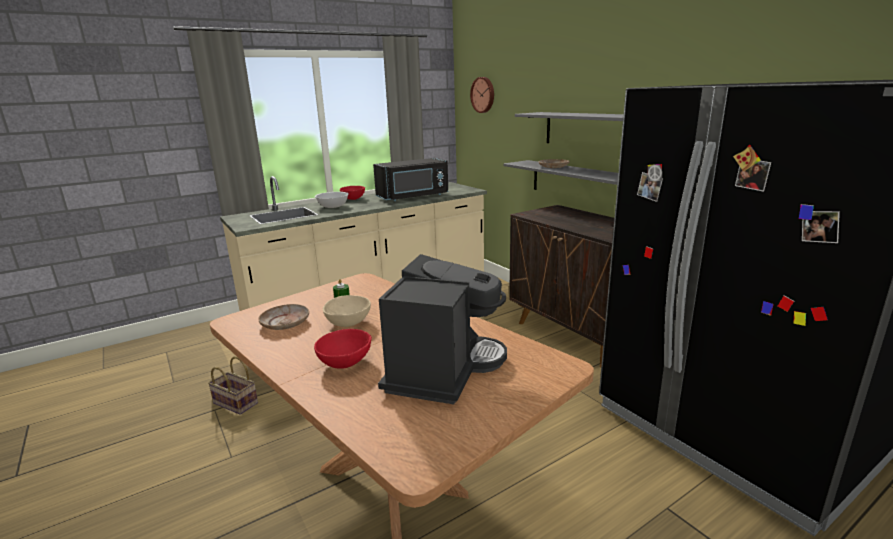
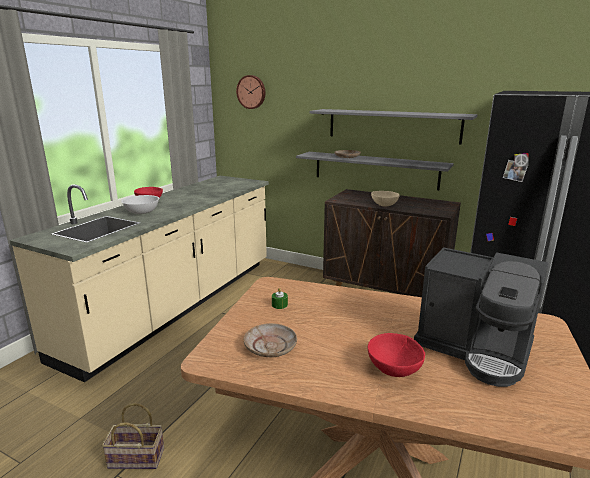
camera: 30 degrees left, 0 degrees up
beige bowl [323,295,371,327] -> beige bowl moved to [371,191,400,206]
black microwave [373,158,448,201] -> none
coffee machine [378,254,507,405] -> coffee machine turned 135 degrees clockwise [414,247,549,387]

